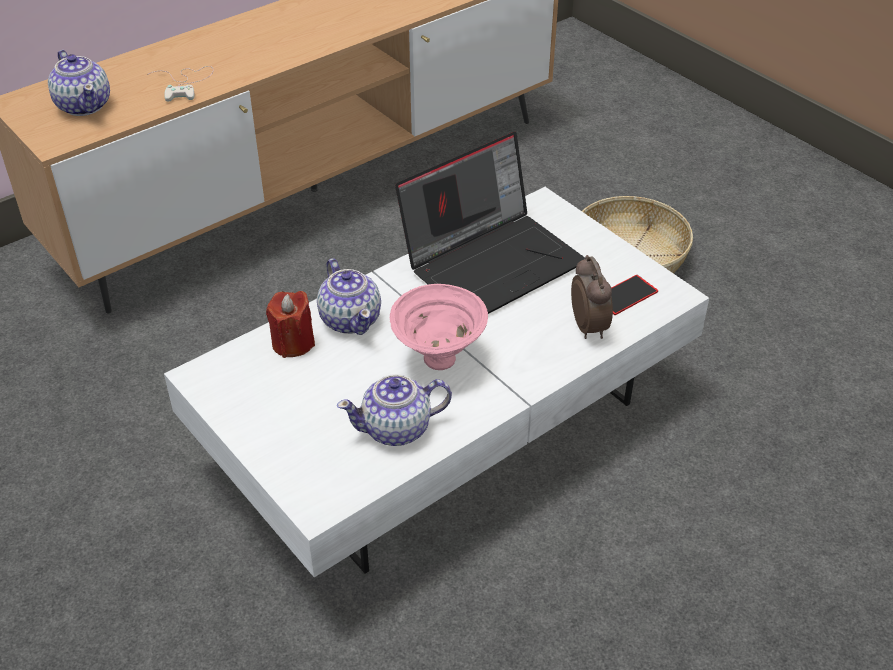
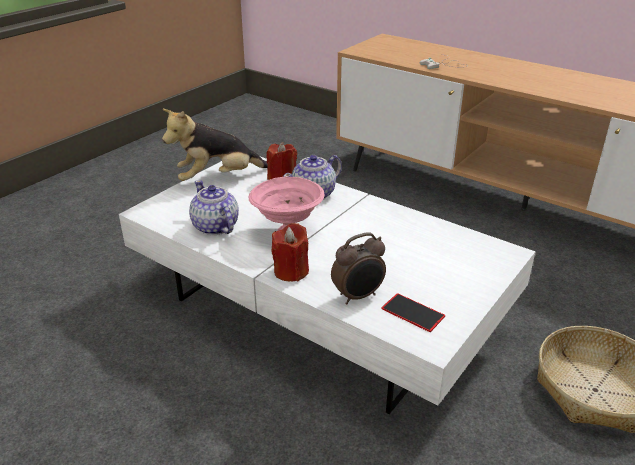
camera: 75 degrees right, 10 degrees down
teapot [48,50,110,116] -> none
laptop [395,132,585,314] -> none
none -> plush toy [162,109,268,181]
none -> red candle [271,223,309,282]

